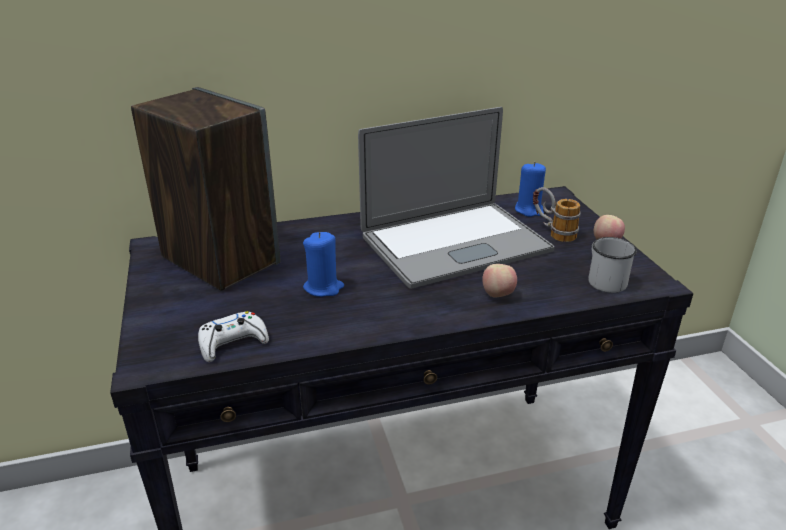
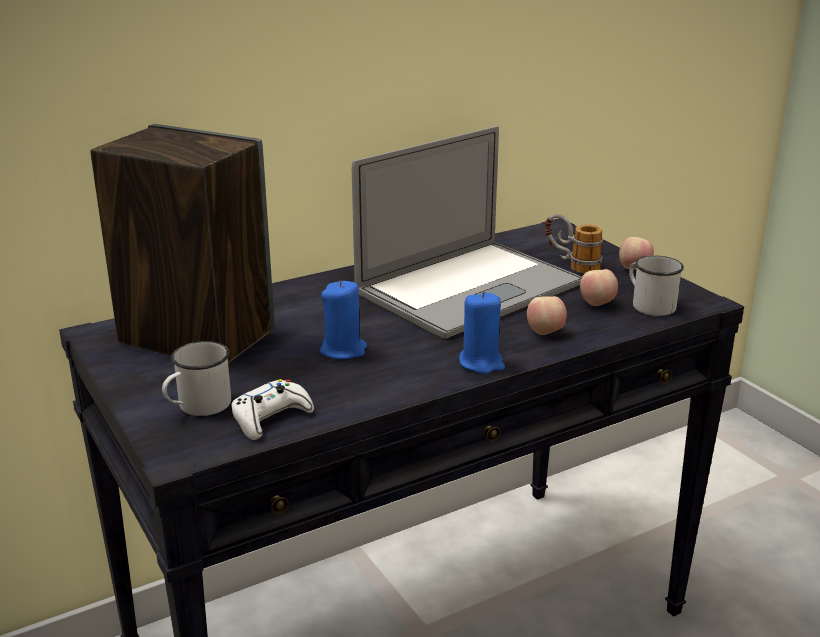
camera: 15 degrees left, 5 degrees down
blue candle [515,162,546,217] -> blue candle moved to [459,291,505,374]
none -> white mug [162,341,231,416]
none -> apple [580,269,618,306]

